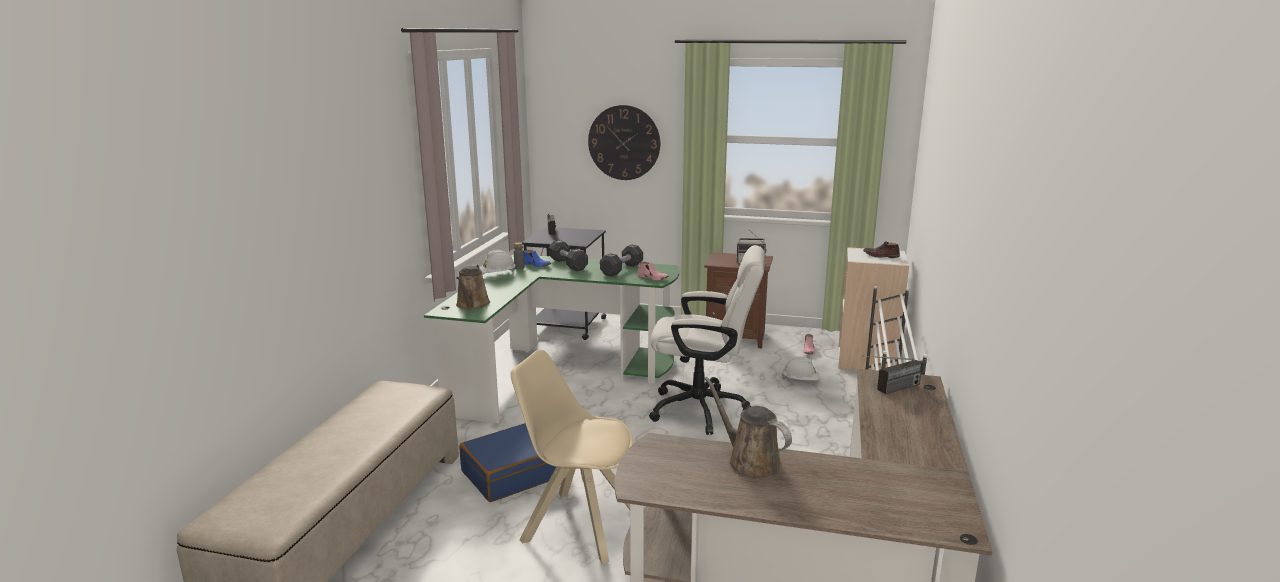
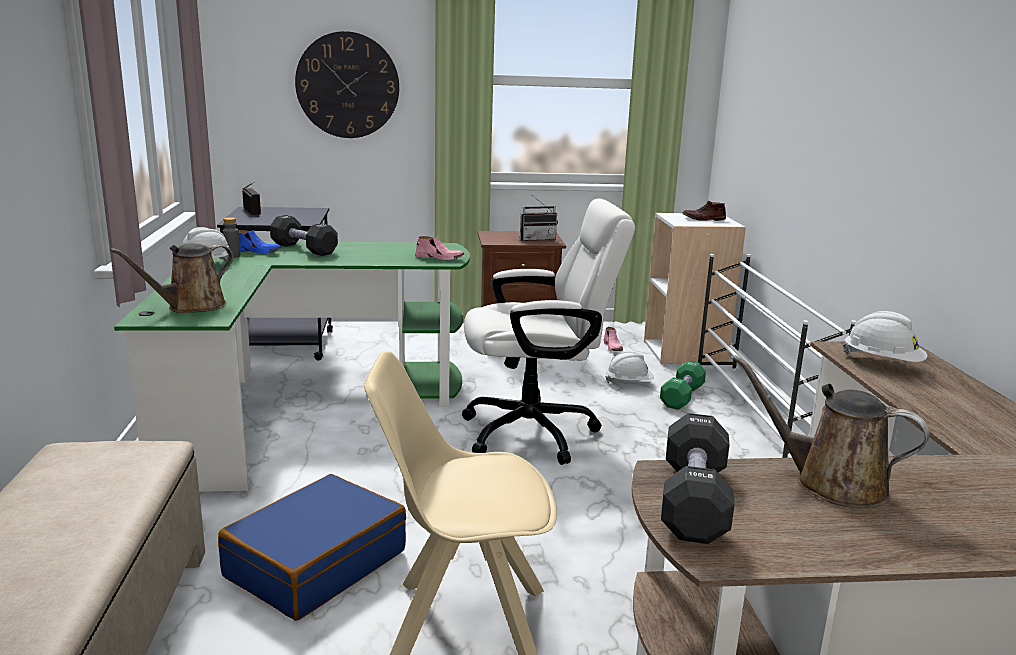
camera: 20 degrees left, 0 degrees up
brown watering can [456,264,490,309] -> brown watering can turned 60 degrees clockwise [110,243,233,313]
black dumbbell [600,244,643,277] -> black dumbbell moved to [661,413,734,544]
radio [867,356,922,394] -> white hard hat [843,311,928,362]
none -> green dumbbell [660,361,706,410]

